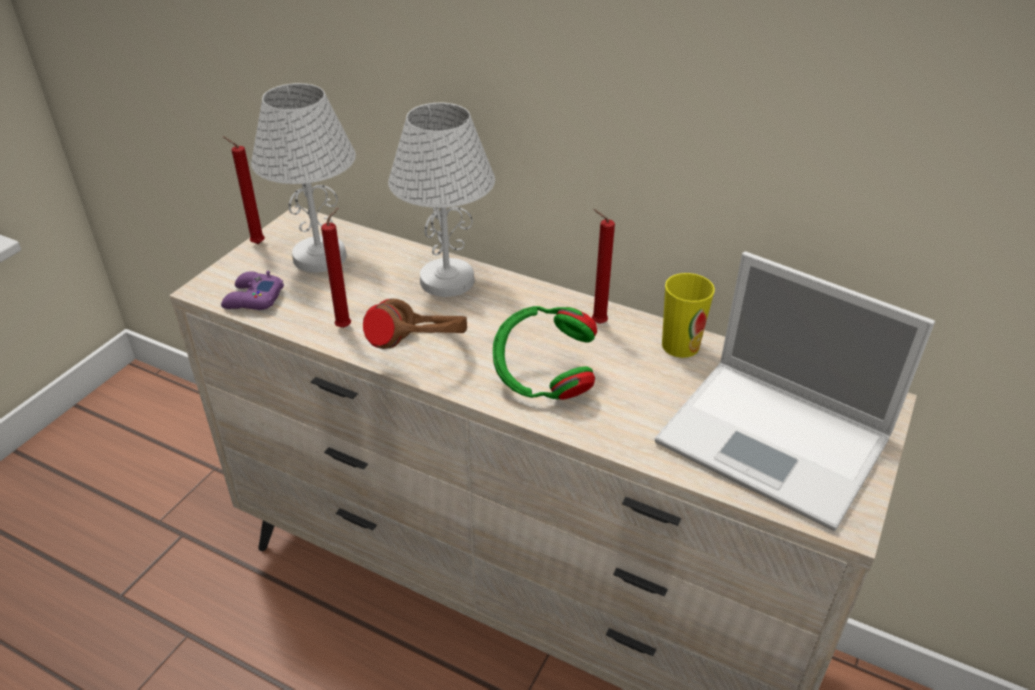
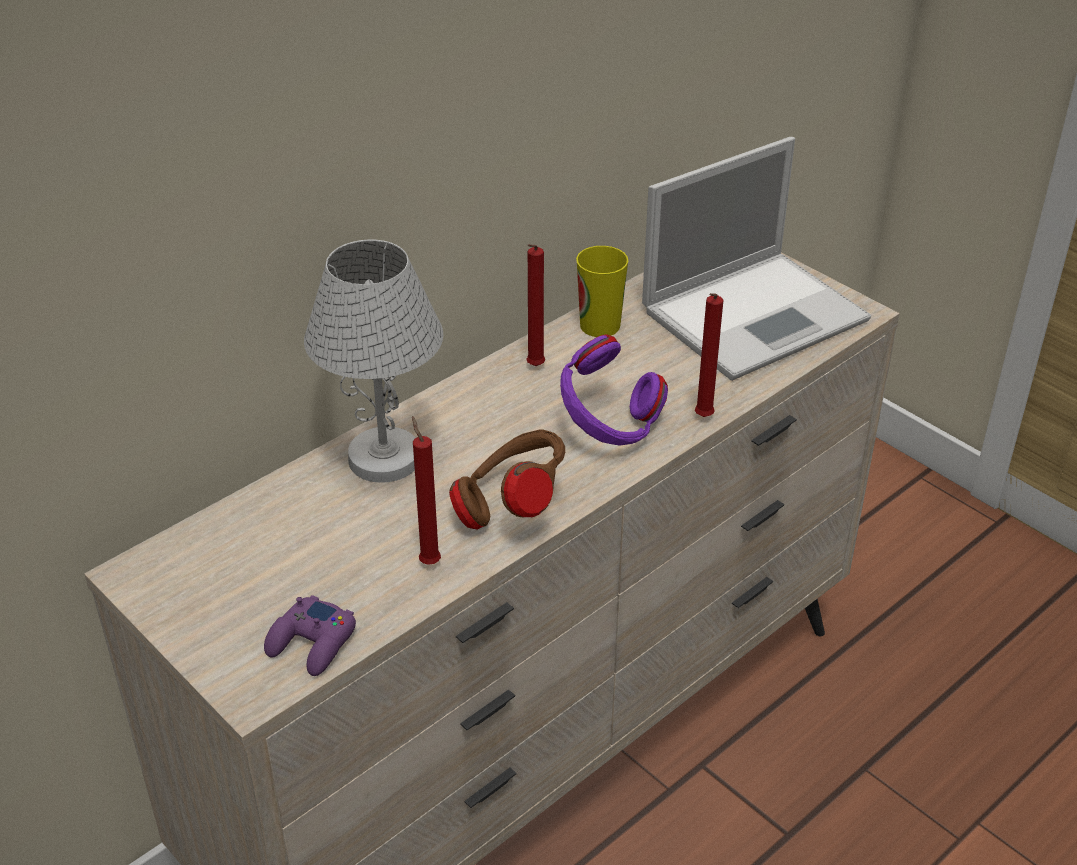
camera: 70 degrees left, 0 degrees up
red candle [223,136,265,244] -> red candle moved to [695,293,723,417]
white table lamp [251,83,356,273] -> none
green headphones [493,306,597,400] -> purple headphones [560,334,668,446]

